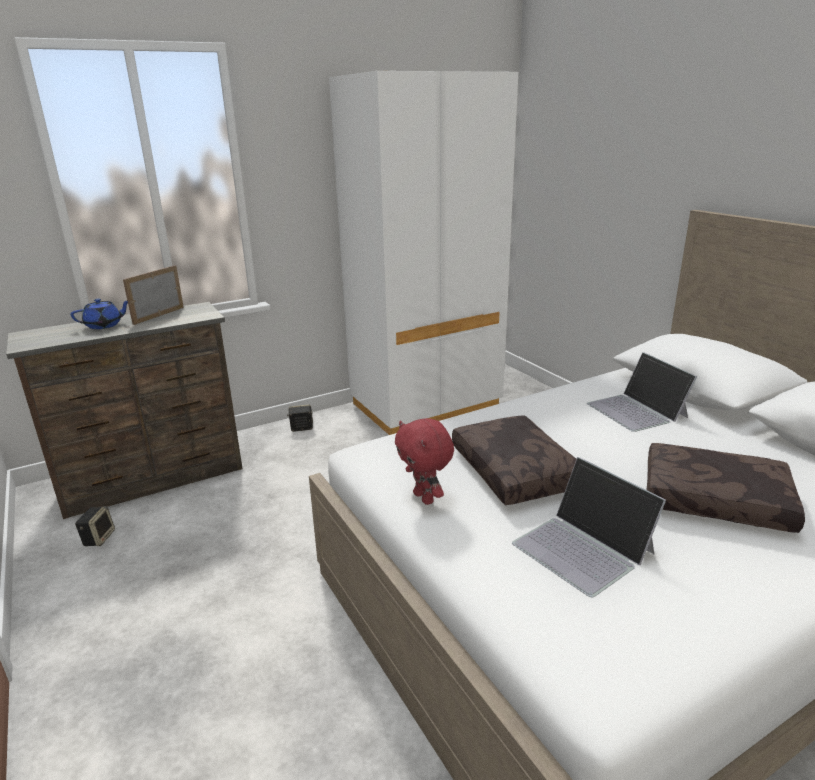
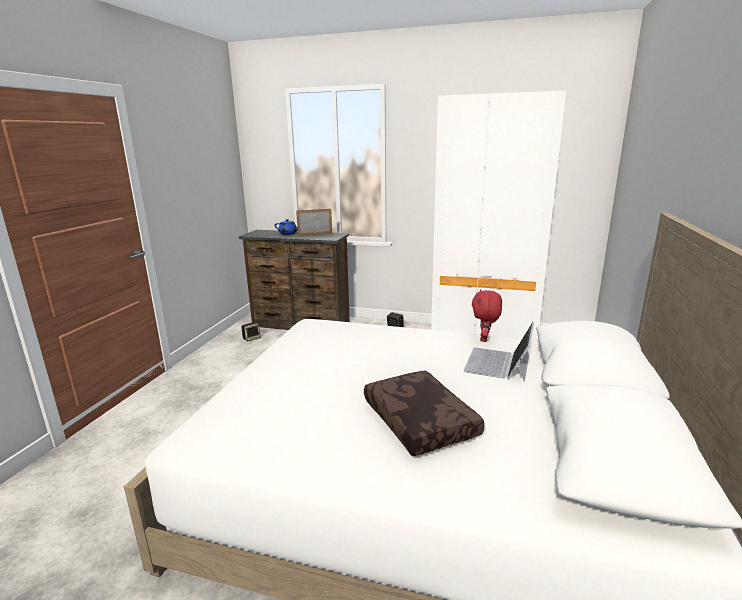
camera: 45 degrees right, 5 degrees down
red plush toy [395,418,454,505] -> red plush toy moved to [472,289,502,342]
brown pillow [452,415,576,505] -> none
laptop [512,457,666,597] -> none

